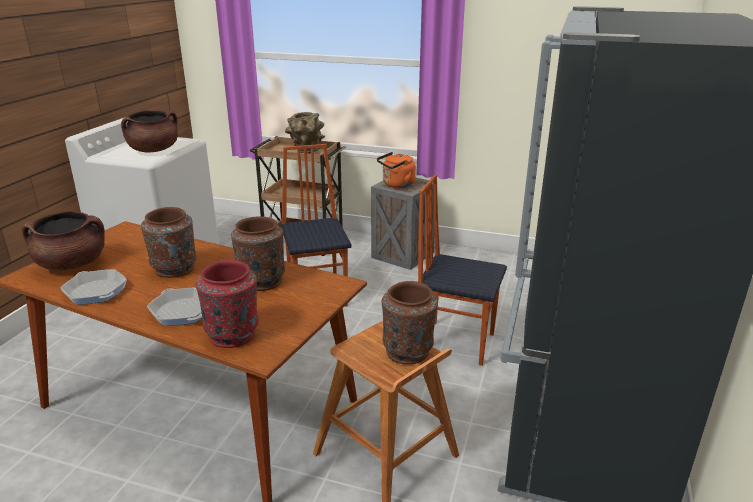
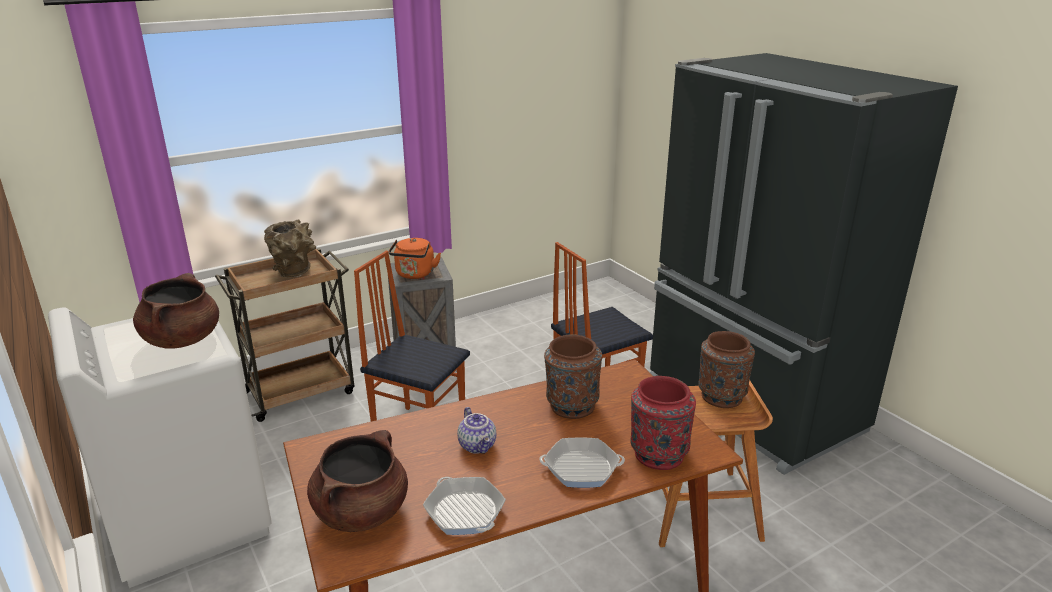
camera: 50 degrees left, 0 degrees up
frying pan [60,269,127,305] -> frying pan turned 60 degrees clockwise [423,477,506,535]
brown vase [141,207,197,278] -> teapot [457,407,496,454]

